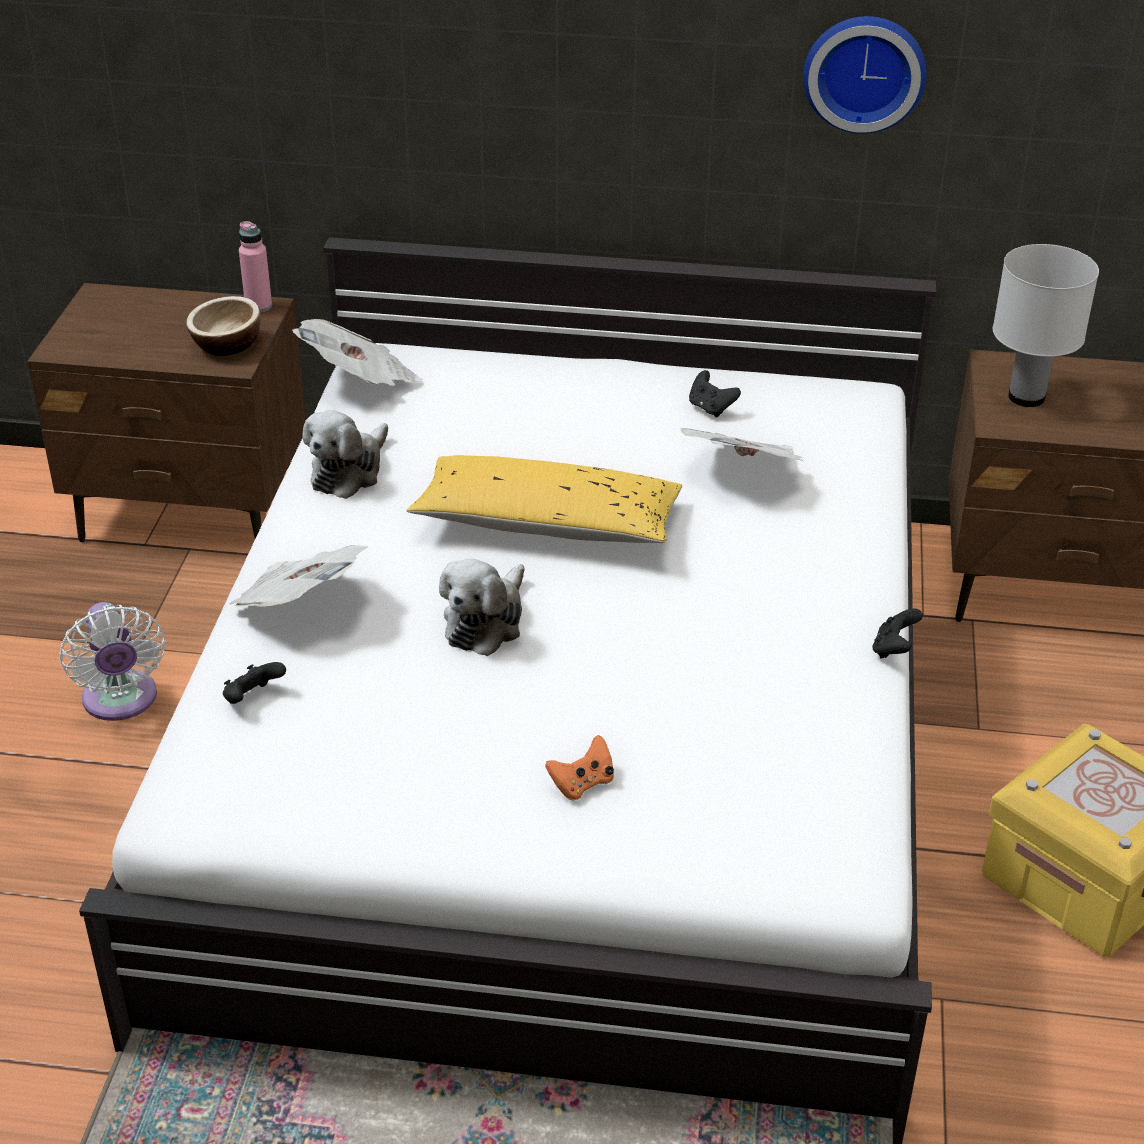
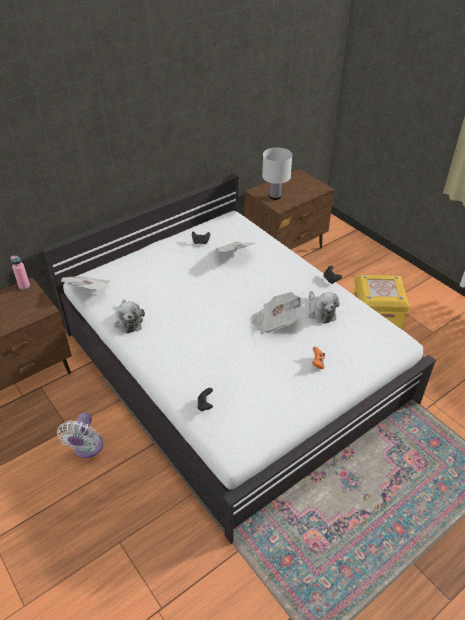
camera: 45 degrees left, 5 degrees up
white fan [59,602,166,721] -> white fan turned 75 degrees clockwise [57,412,103,458]
bowl [186,296,261,356] -> none
newspaper [230,545,368,607] -> newspaper moved to [250,292,303,335]
yellow pillow [407,455,682,543] -> none
plush toy [439,559,525,656] -> plush toy moved to [309,291,340,324]
wall clock [803,16,927,134] -> none

